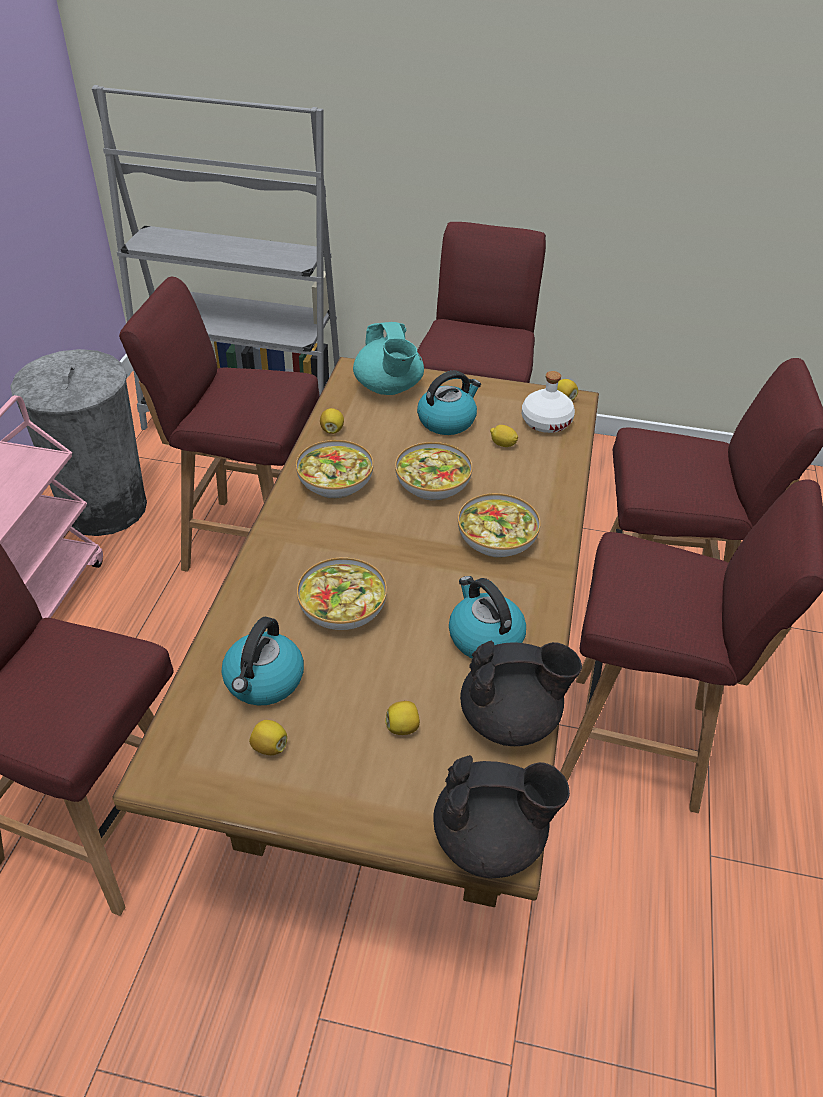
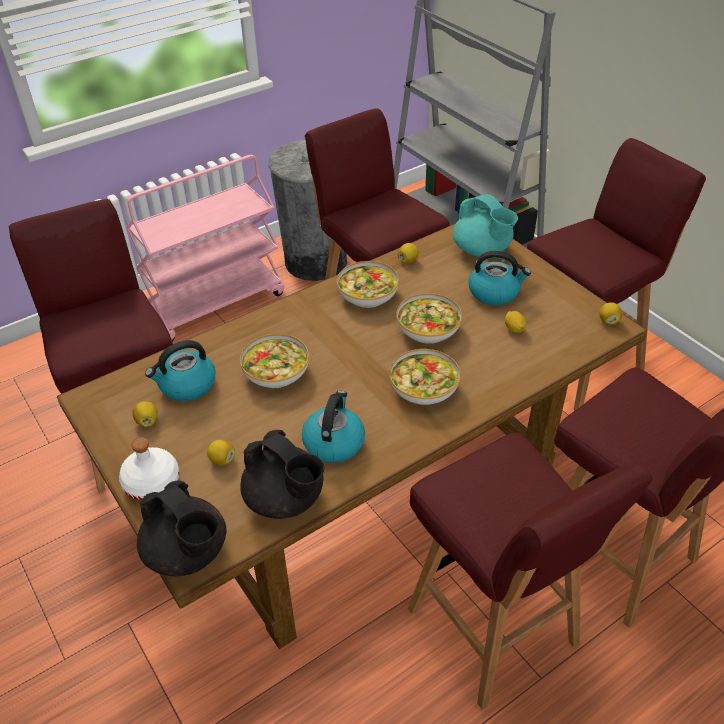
camera: 45 degrees right, 0 degrees up
turquoise teapot [353,322,424,395] -> turquoise teapot turned 60 degrees counterclockwise [453,194,518,257]
white bottle [522,371,575,433] -> white bottle moved to [119,437,179,500]

